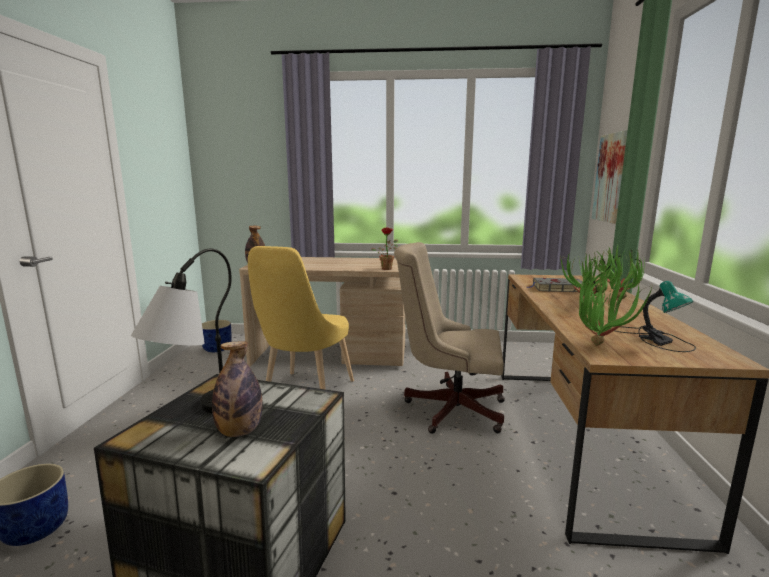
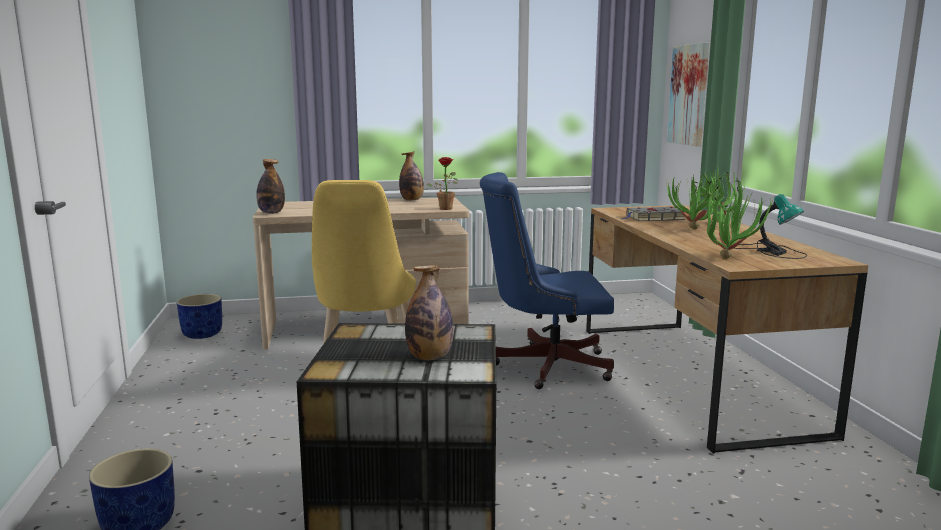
camera: 15 degrees left, 0 degrees up
table lamp [131,248,232,413] -> none
beige office chair [394,242,505,434] -> blue office chair [480,172,614,389]
none -> bottle [399,152,424,200]

